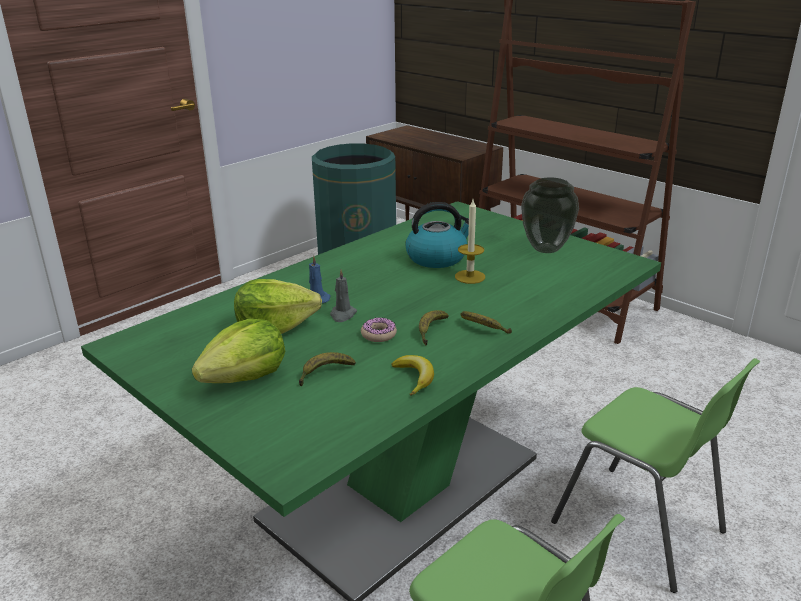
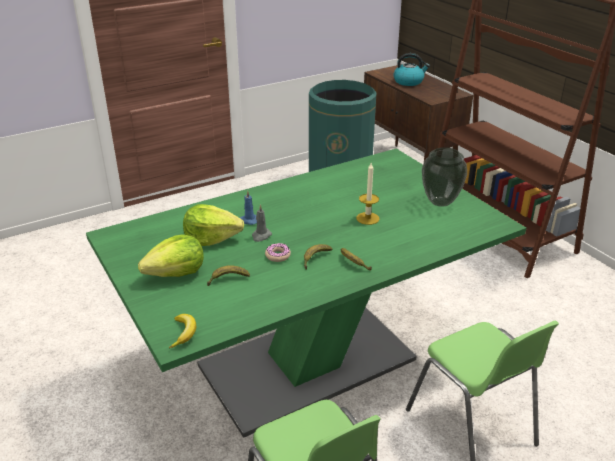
camera: 15 degrees right, 5 degrees up
banana [391,355,434,396] -> banana moved to [169,314,196,348]
kettle [405,202,476,268] -> kettle moved to [393,53,430,86]

